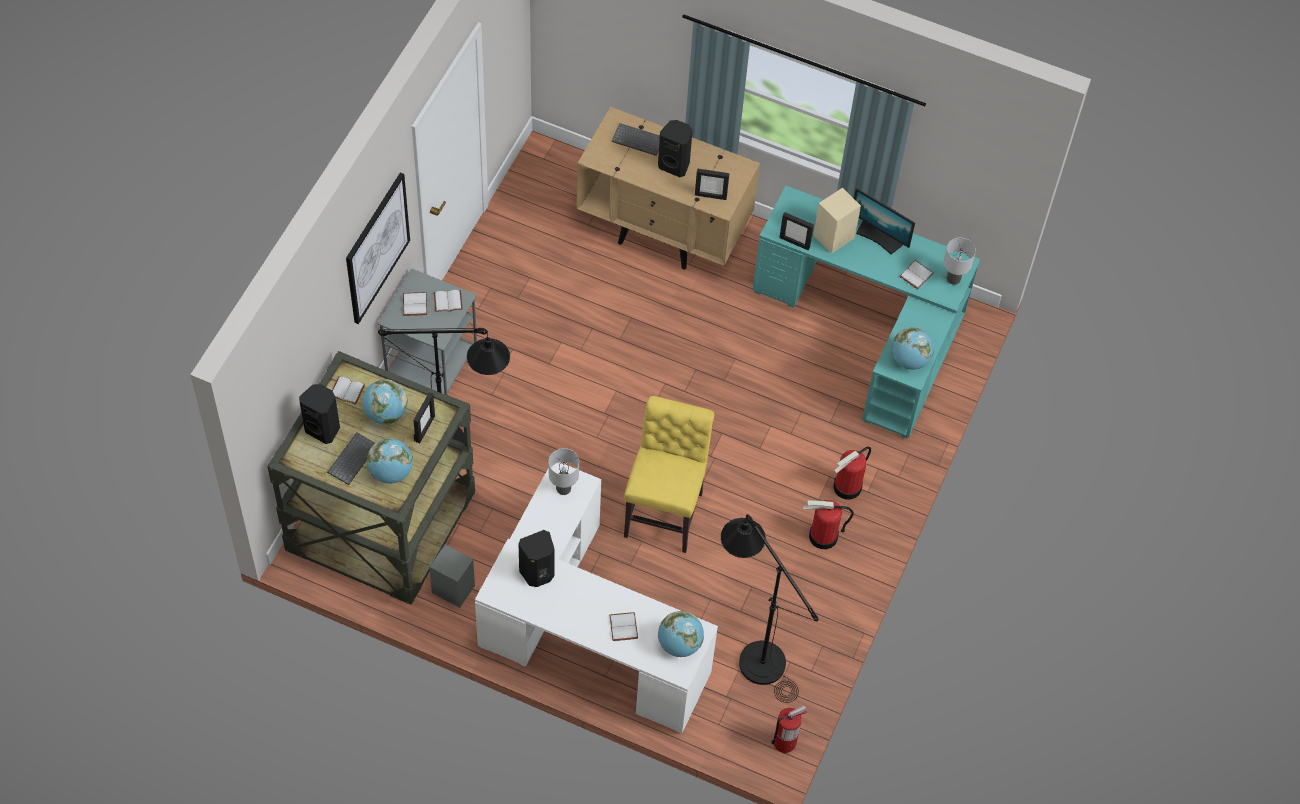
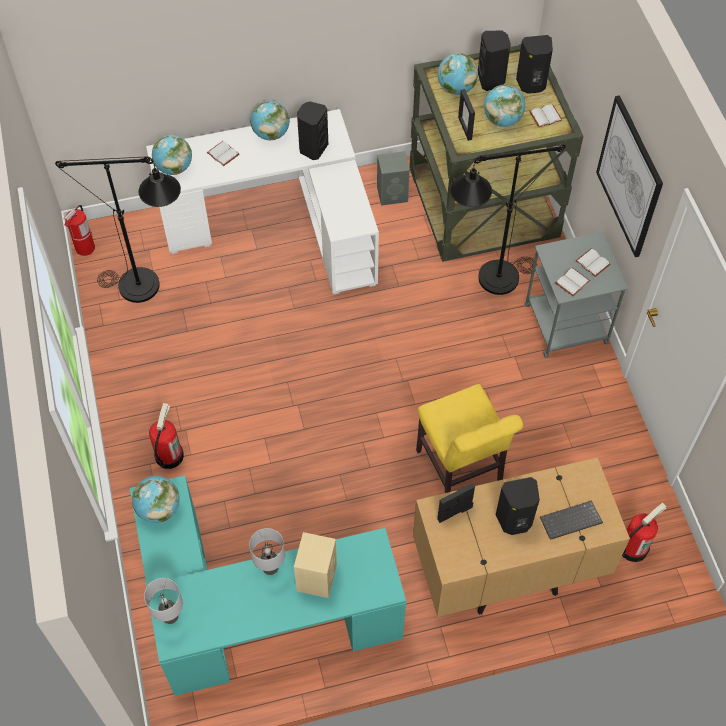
camera: 145 degrees right, 0 degrees up
keyboard [327,432,375,485] -> black speaker [478,31,511,91]
white table lamp [549,448,579,495] -> white table lamp moved to [249,528,285,575]
yellow chair [624,396,714,553] -> yellow chair moved to [416,384,523,493]
picture frame [779,212,814,250] -> none
fire extinguisher [803,500,854,549] -> fire extinguisher moved to [622,503,666,562]
monitor [854,188,915,255] -> none
white book [900,260,934,289] -> none
none -> globe [250,101,290,140]

